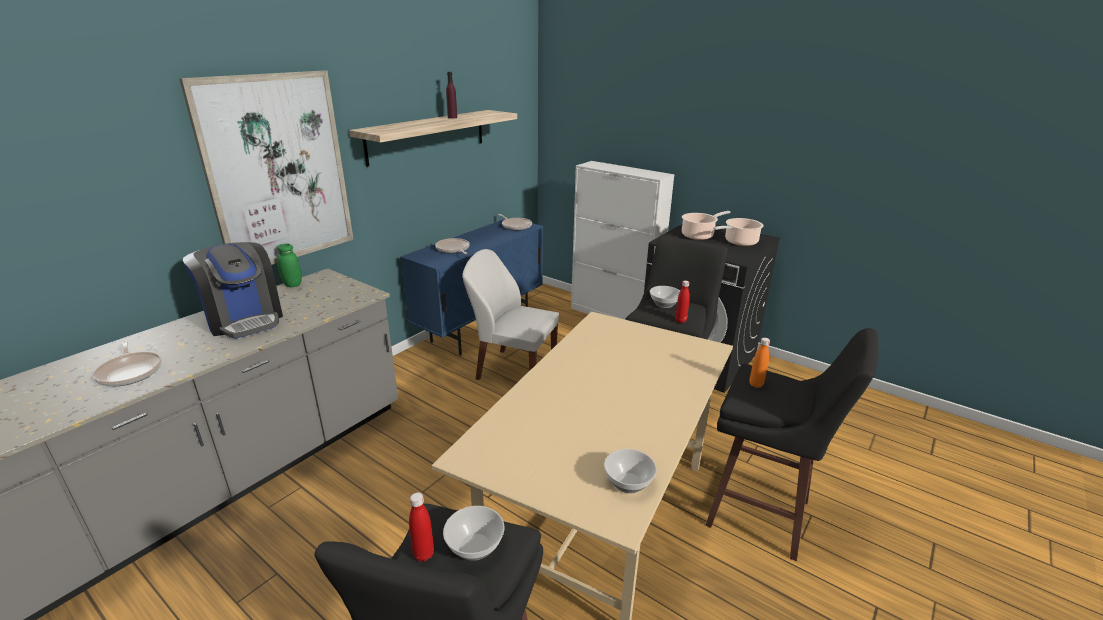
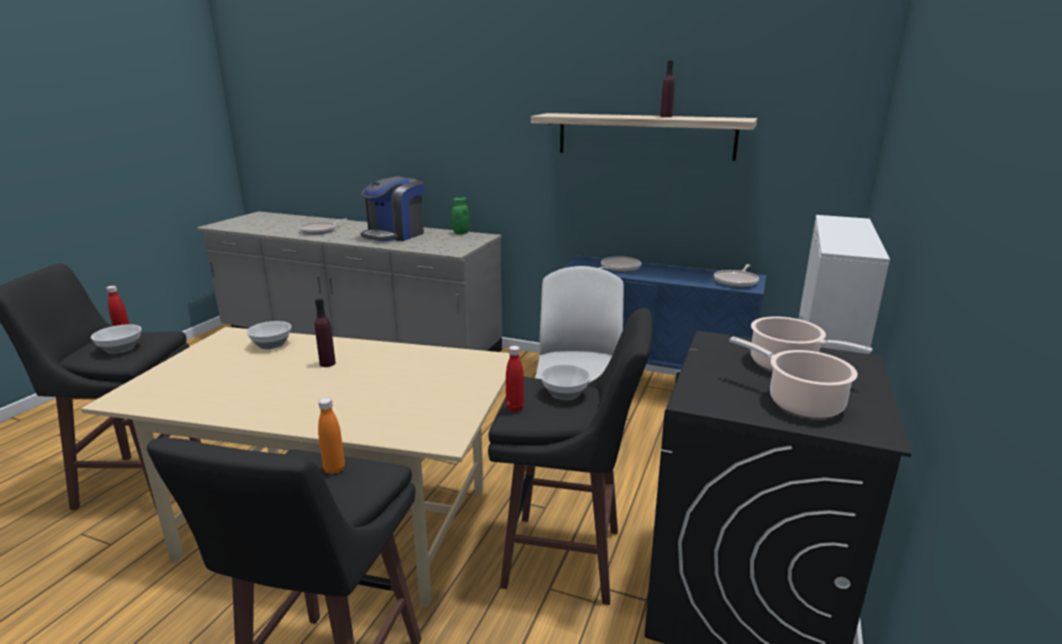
camera: 75 degrees right, 5 degrees down
picture [179,70,354,265] -> none
bowl [604,449,657,493] -> bowl moved to [246,321,291,349]
none -> purple bottle [315,298,336,367]

